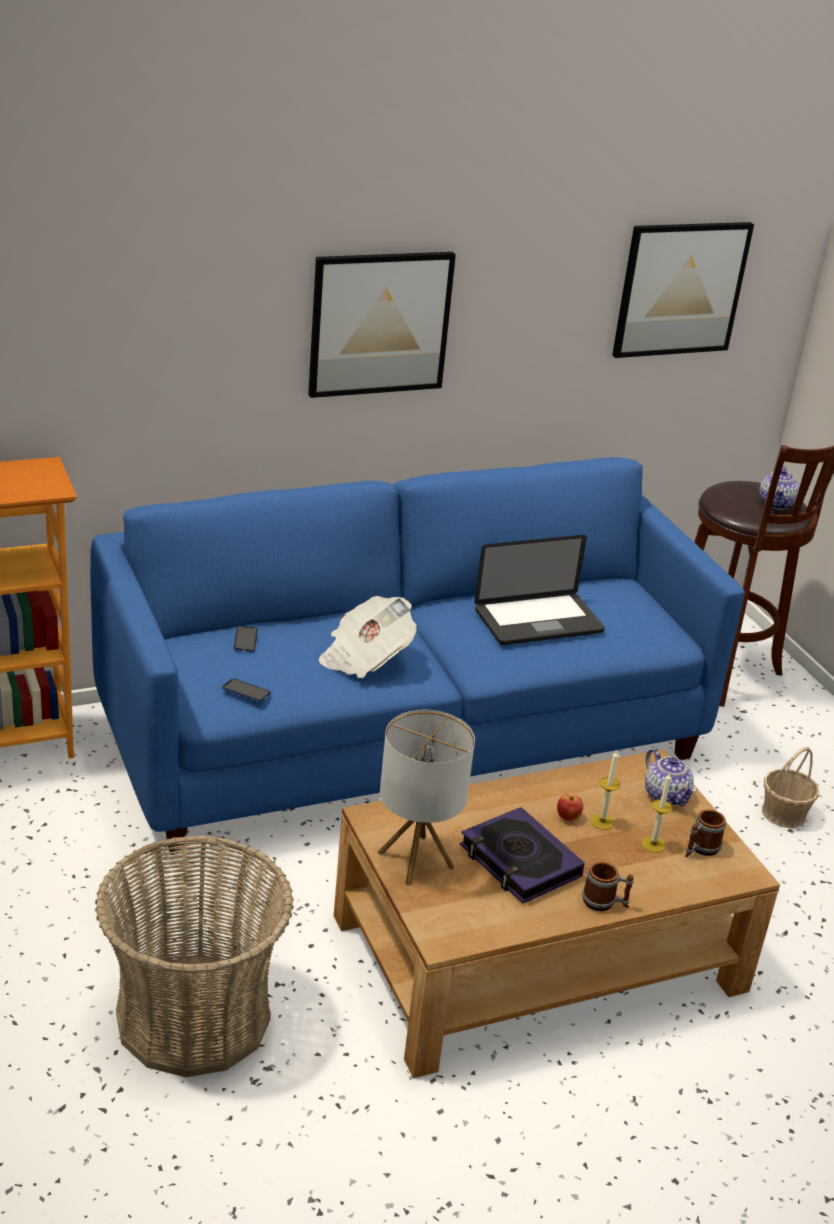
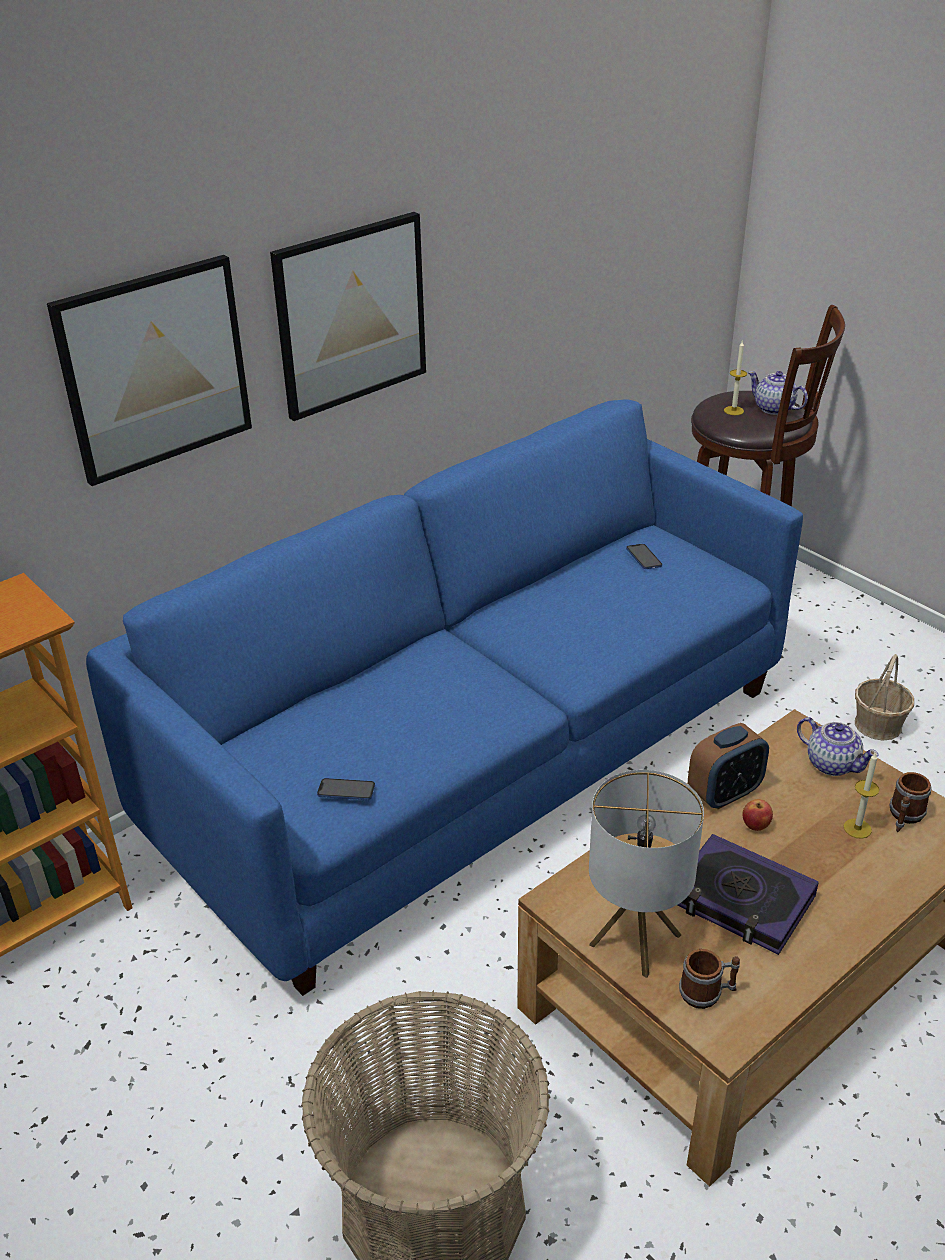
camera: 15 degrees left, 5 degrees up
phone [234,625,258,652] -> phone moved to [626,544,662,569]
newspaper [319,596,417,678] -> none
laptop [474,535,605,645] -> none
mug [582,862,634,911] -> mug moved to [679,949,740,1009]
candle [590,750,620,830] -> candle moved to [724,341,747,415]
picture [612,222,754,358] -> picture moved to [47,255,252,486]
teapot [759,466,799,510] -> teapot turned 135 degrees clockwise [748,371,808,415]
none -> alarm clock [688,723,769,809]

